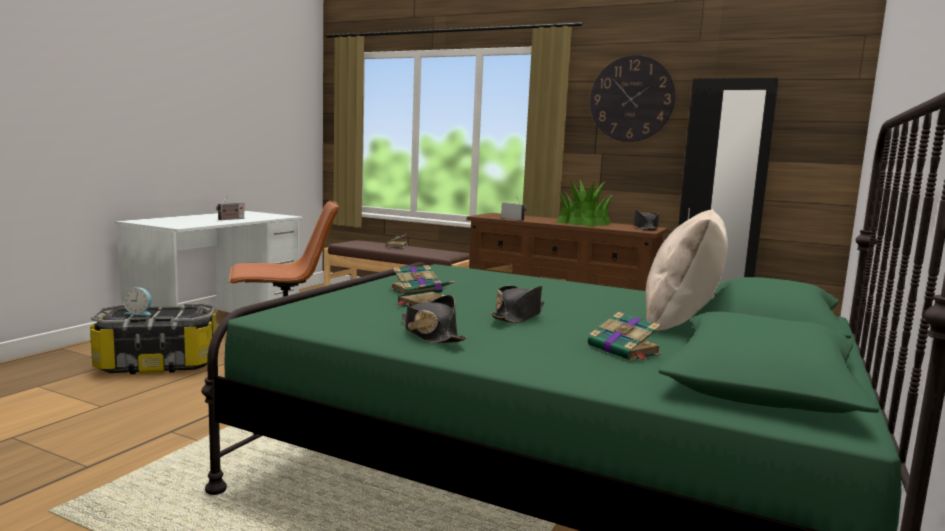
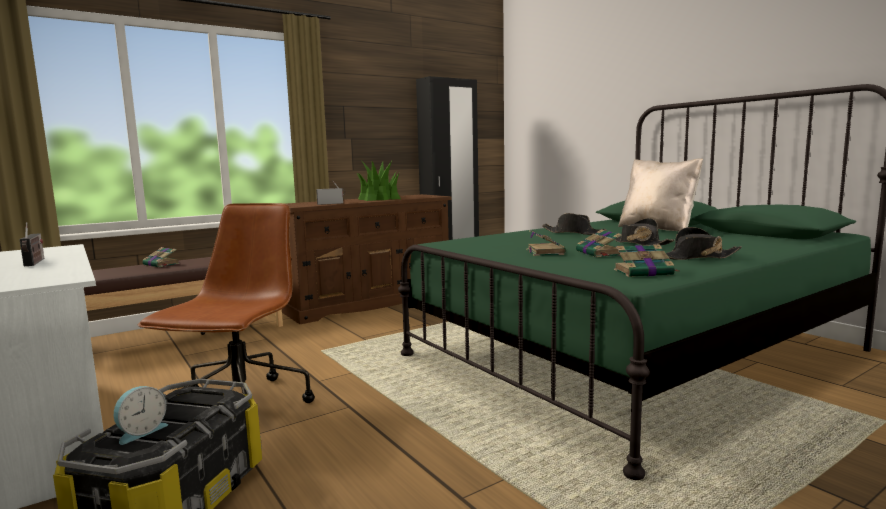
camera: 60 degrees left, 0 degrees up
book [588,312,661,361] -> book moved to [614,244,677,277]
wall clock [590,55,675,142] -> none
black hat [634,209,659,231] -> black hat moved to [542,213,606,235]

